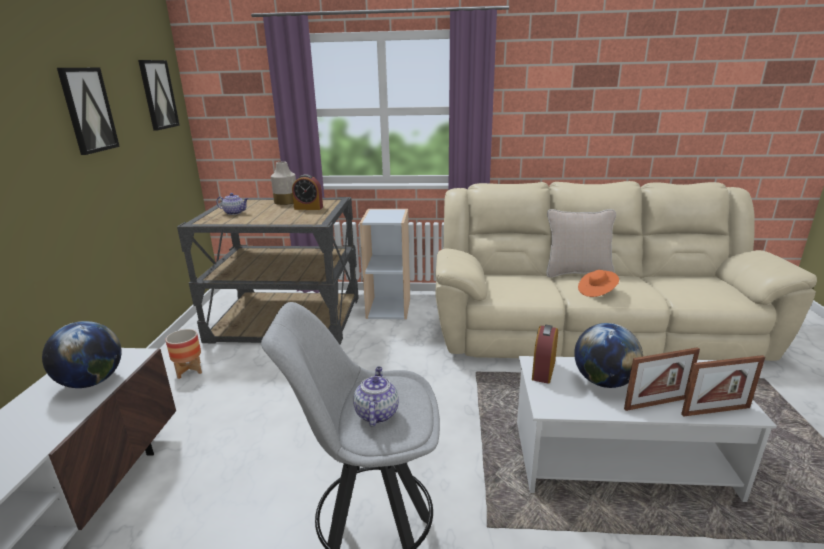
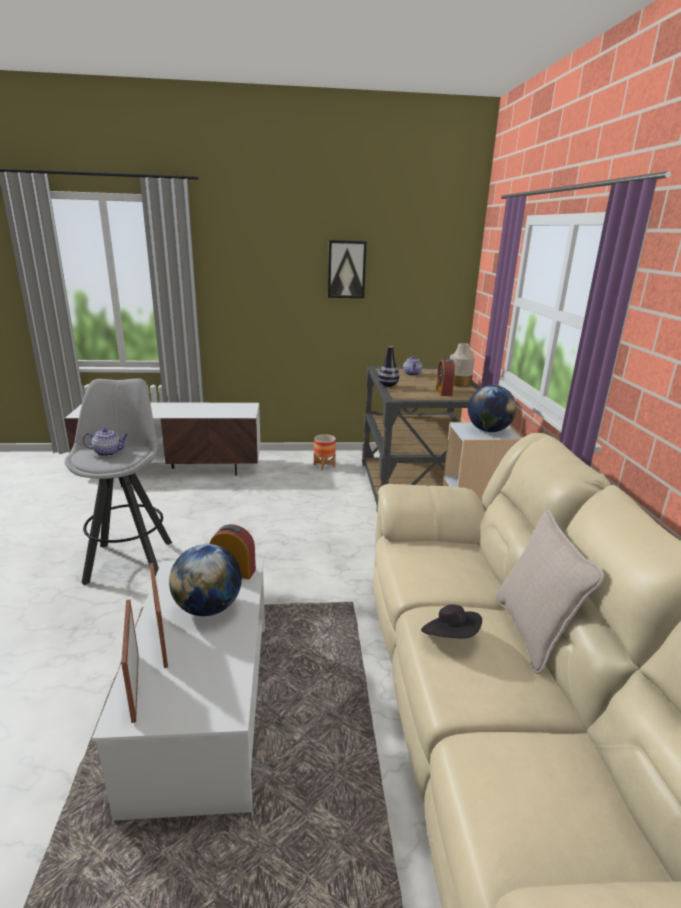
camera: 80 degrees right, 0 degrees up
globe [42,321,122,388] -> globe moved to [468,385,517,432]
picture [138,60,180,131] -> none
orange hat [578,270,619,297] -> black hat [421,604,482,639]
none -> vase [378,346,400,387]

